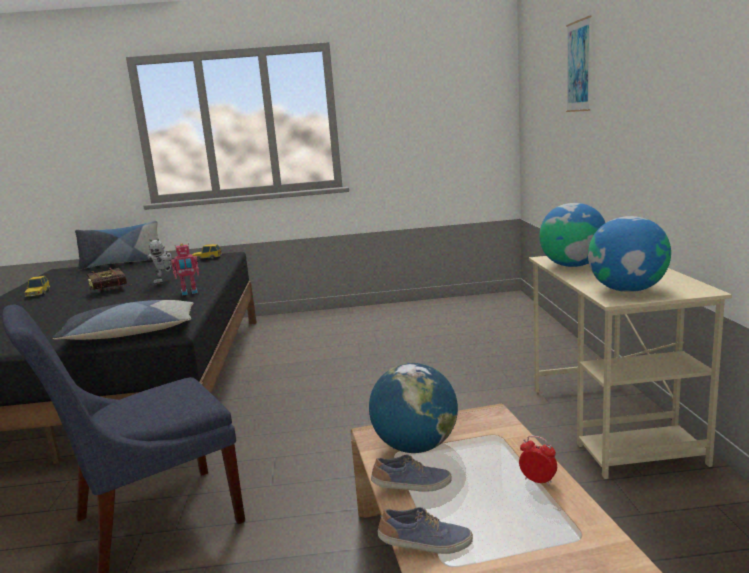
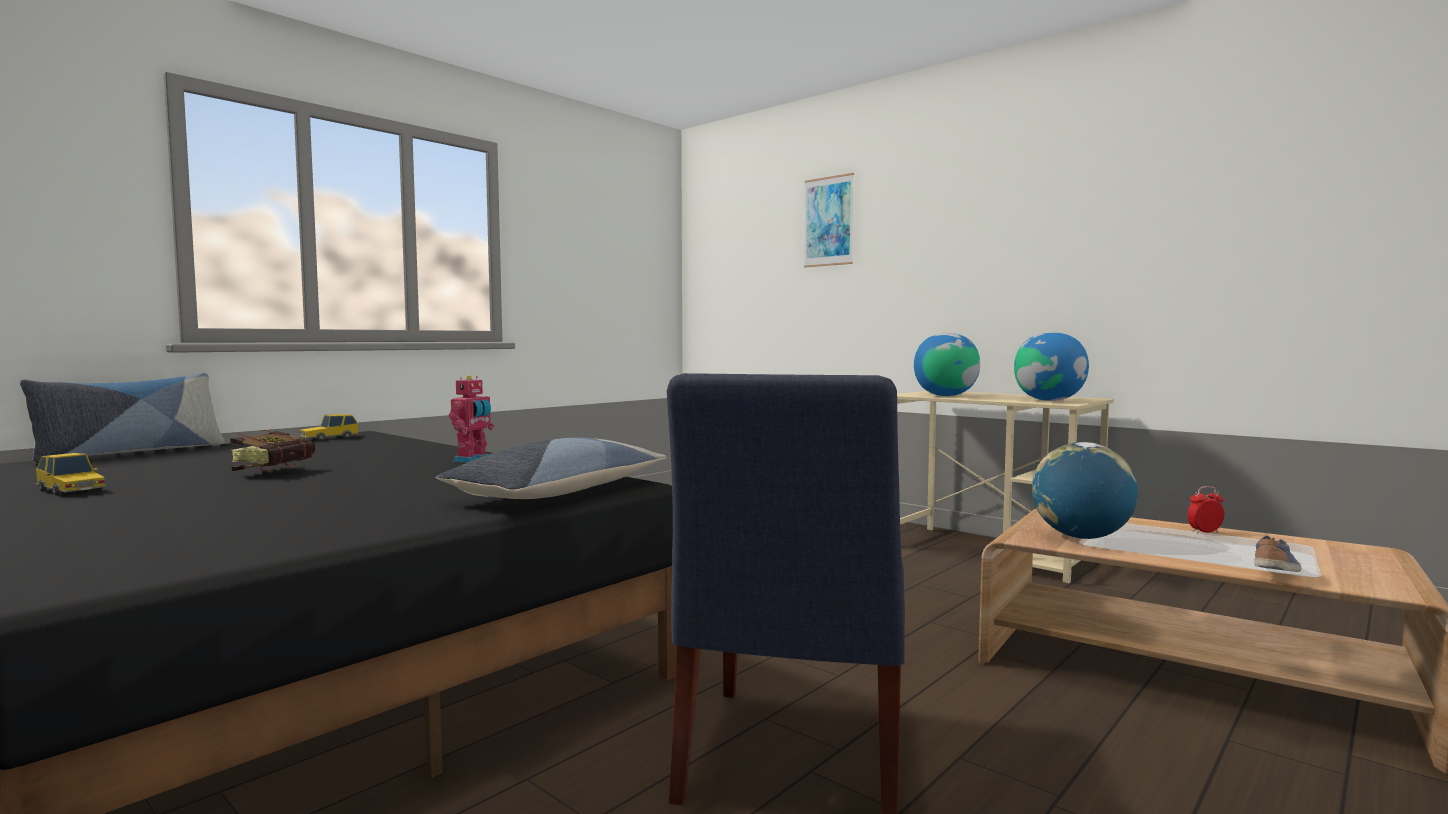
camera: 45 degrees left, 10 degrees down
toy robot [148,238,172,285] -> none
shoe [371,455,452,492] -> none

